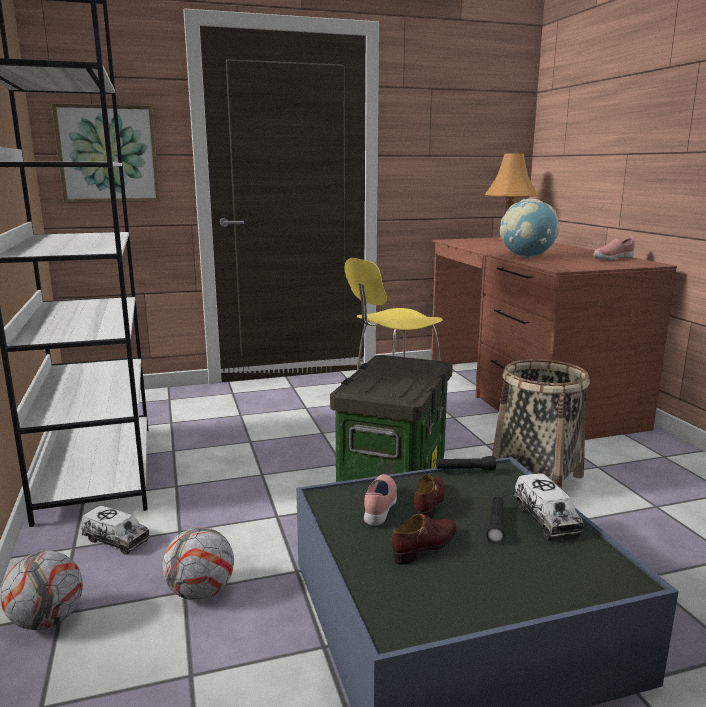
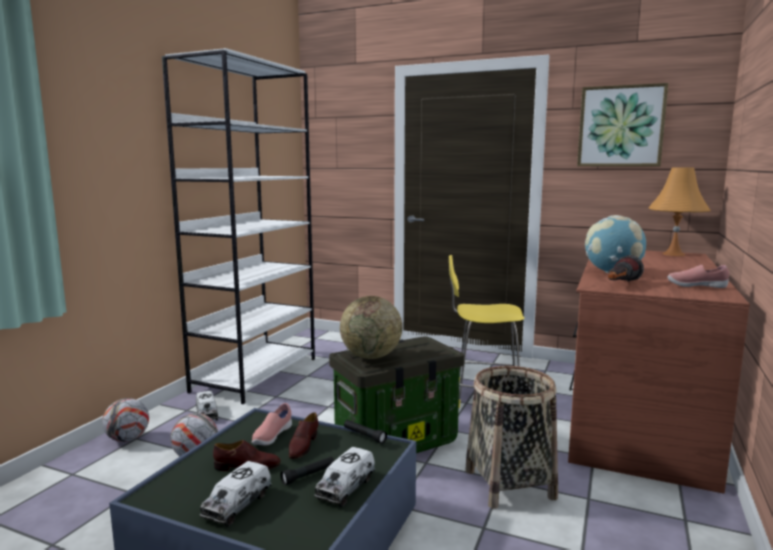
camera: 40 degrees right, 5 degrees down
picture [51,103,160,203] -> picture moved to [577,83,668,166]
pink shoe [364,474,397,526] -> pink shoe turned 150 degrees clockwise [252,403,292,445]
brown shoe [414,474,445,519] -> brown shoe turned 135 degrees clockwise [289,412,318,459]
none -> toy truck [200,461,272,527]
none -> globe [340,296,402,359]
none -> flashlight [608,255,644,282]

